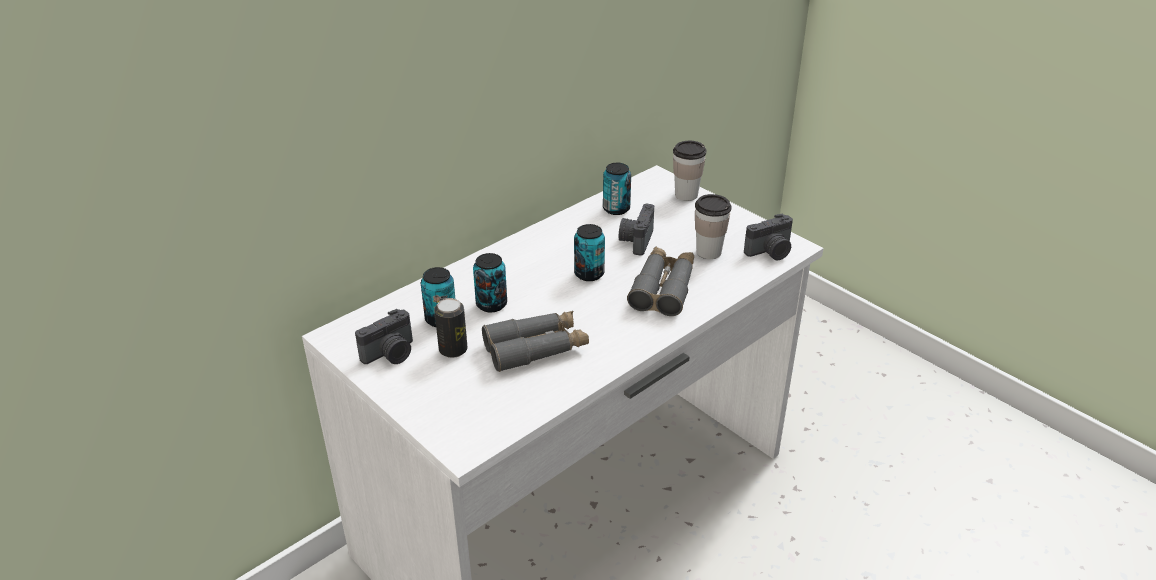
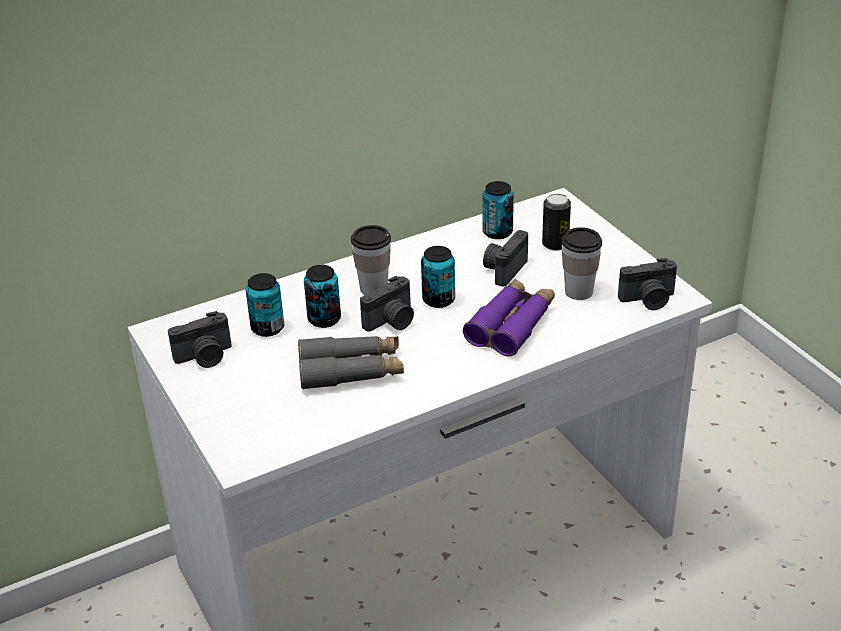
camera: 15 degrees right, 0 degrees up
can [434,298,468,358] -> can moved to [542,194,571,250]
grey binoculars [627,247,694,316] -> purple binoculars [463,279,555,356]
cup [673,141,707,201] -> cup moved to [351,225,391,295]
none -> camera [360,276,414,332]

